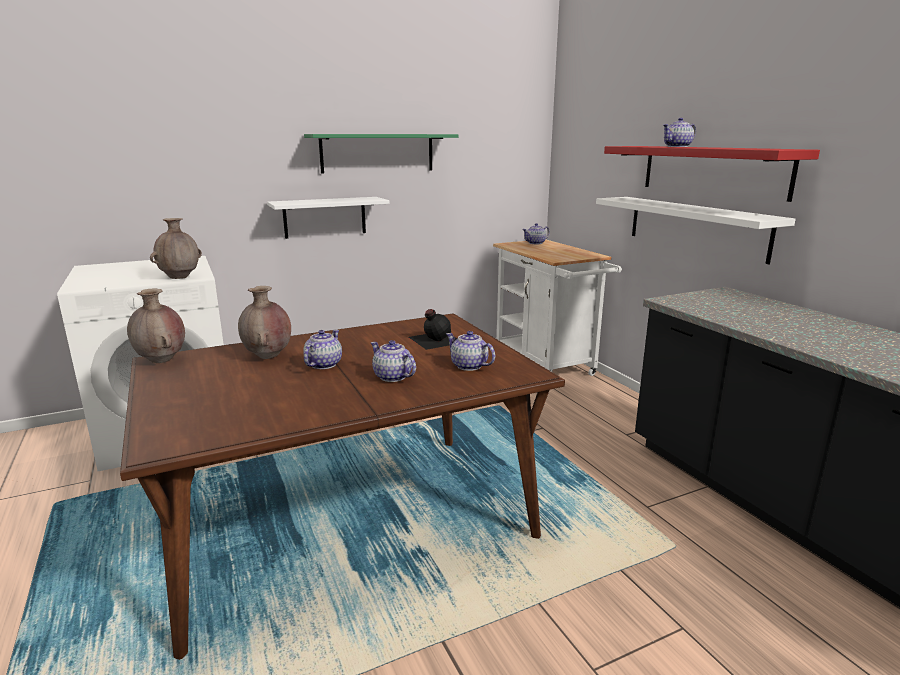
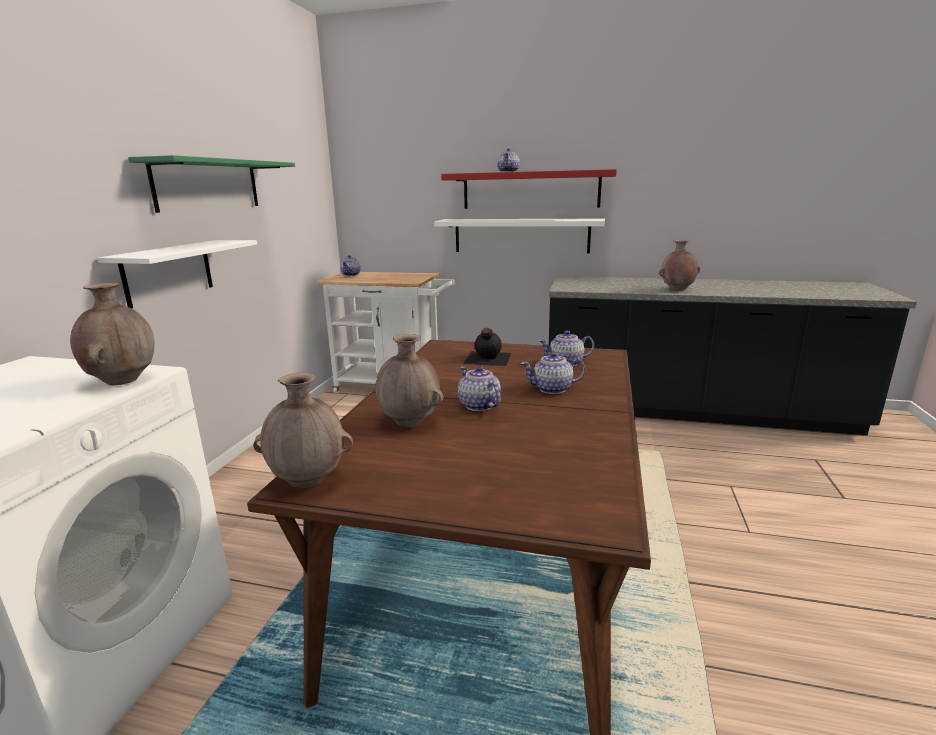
camera: 50 degrees left, 0 degrees up
none -> brown vase [659,240,700,291]

